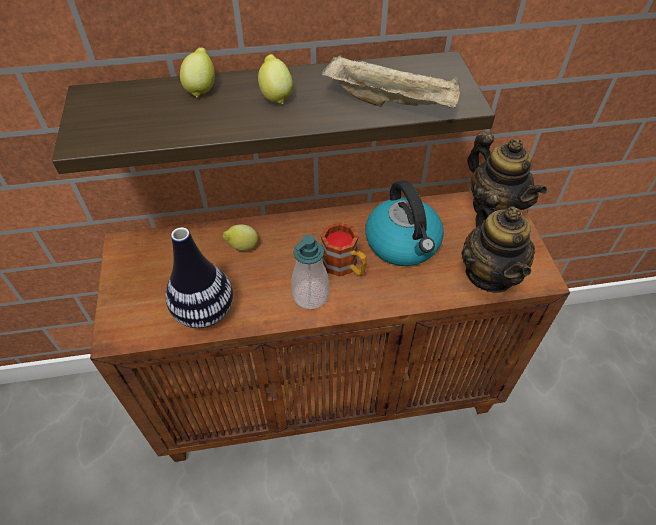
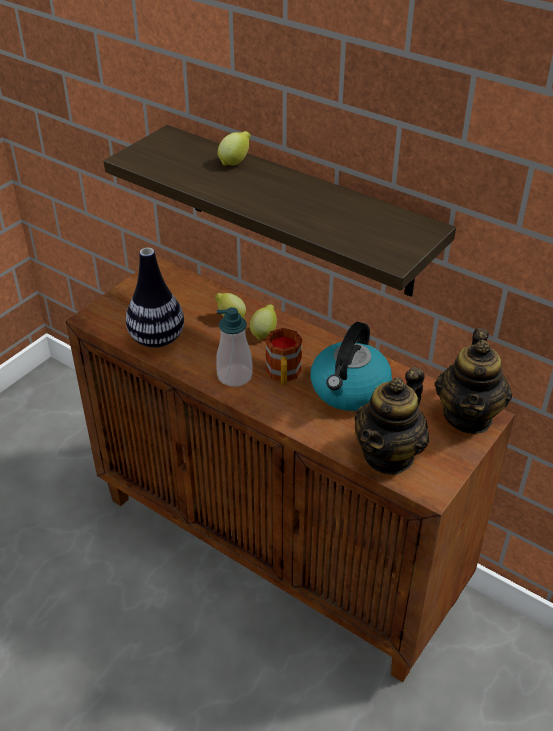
camera: 45 degrees right, 10 degrees down
lemon [258,54,293,104] -> lemon moved to [250,304,277,340]
beige tray [322,55,460,108] -> none

